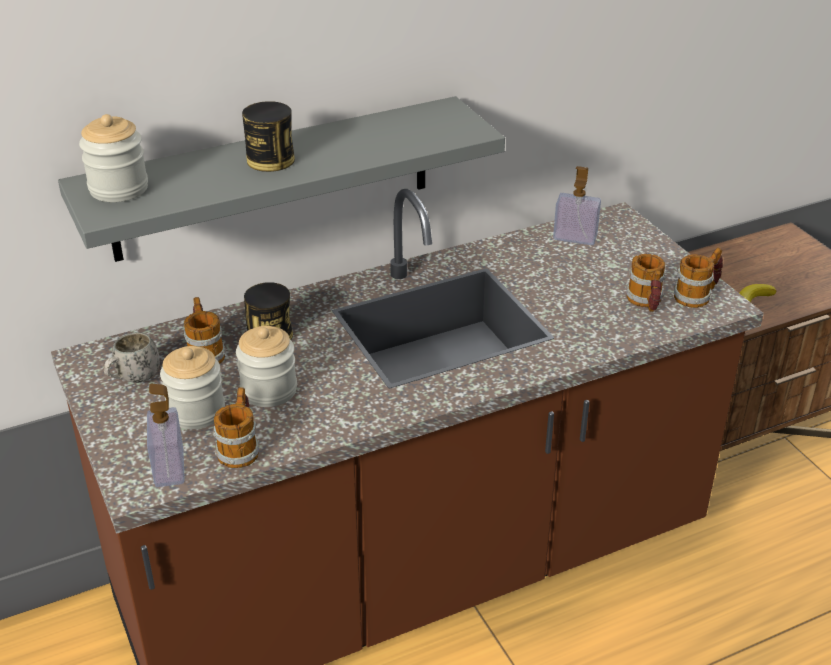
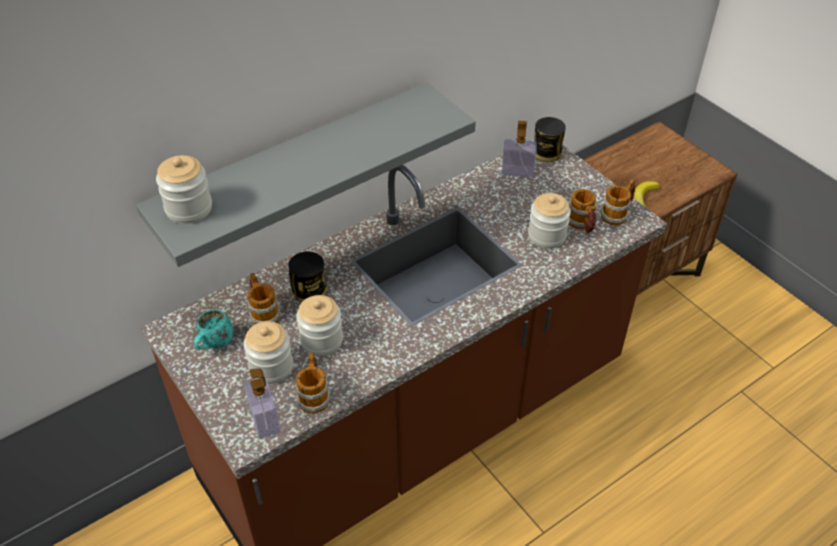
camera: 10 degrees left, 10 degrees up
white mug [104,332,160,383] -> turquoise mug [194,309,233,349]
can [242,101,295,172] -> can moved to [534,117,566,162]
none -> jar [528,193,571,249]

